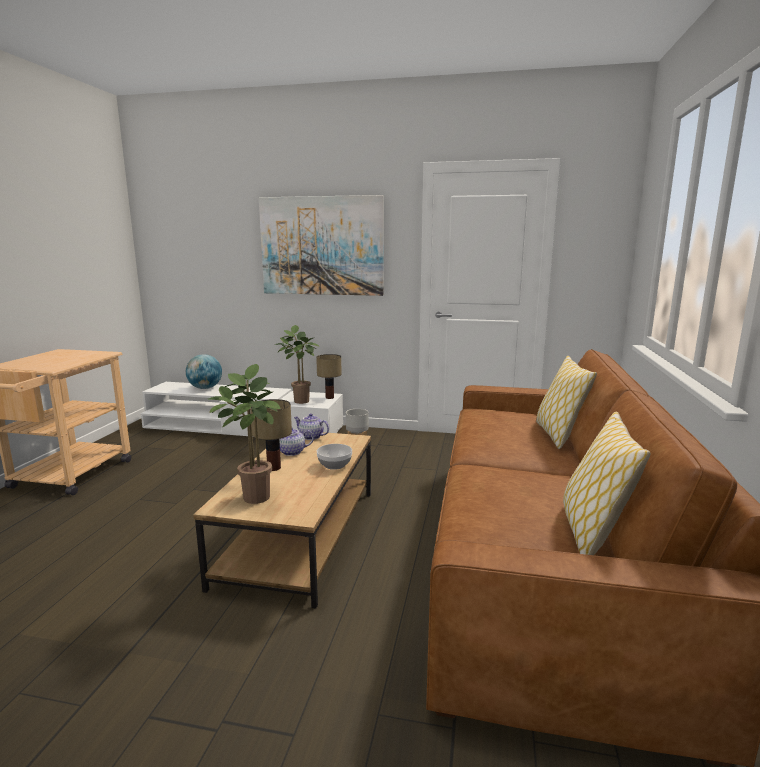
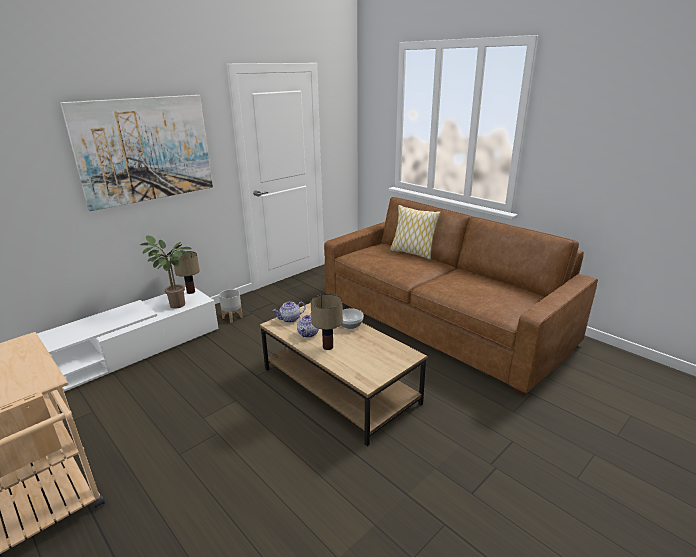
camera: 55 degrees left, 10 degrees up
globe [186,354,222,389] -> none
potted plant [208,364,280,504] -> none
pillow [563,412,651,555] -> none

